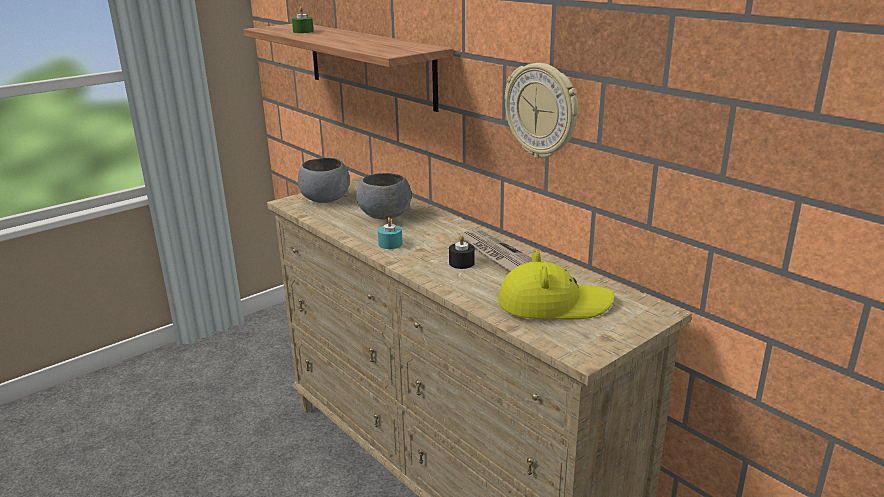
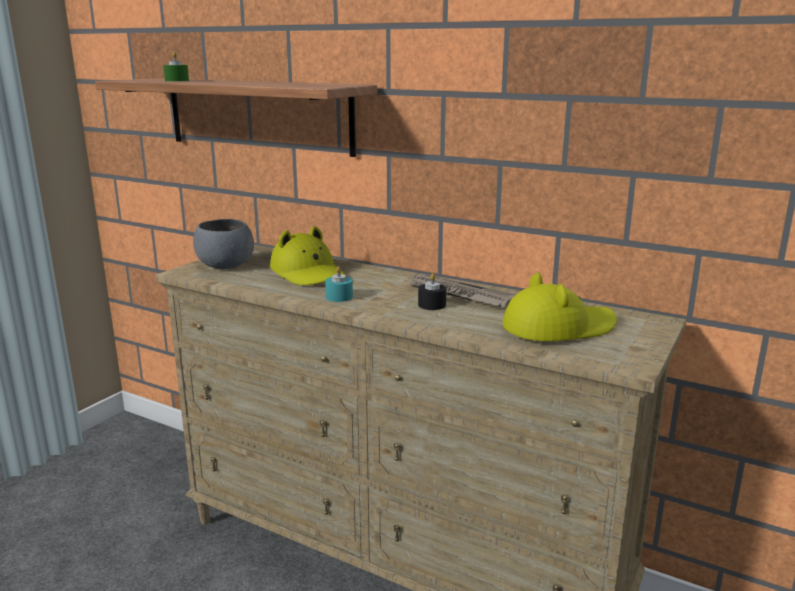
camera: 20 degrees left, 5 degrees down
grey bowl [356,173,412,219] -> yellow hat [270,226,346,286]
wall clock [505,63,578,158] -> none

